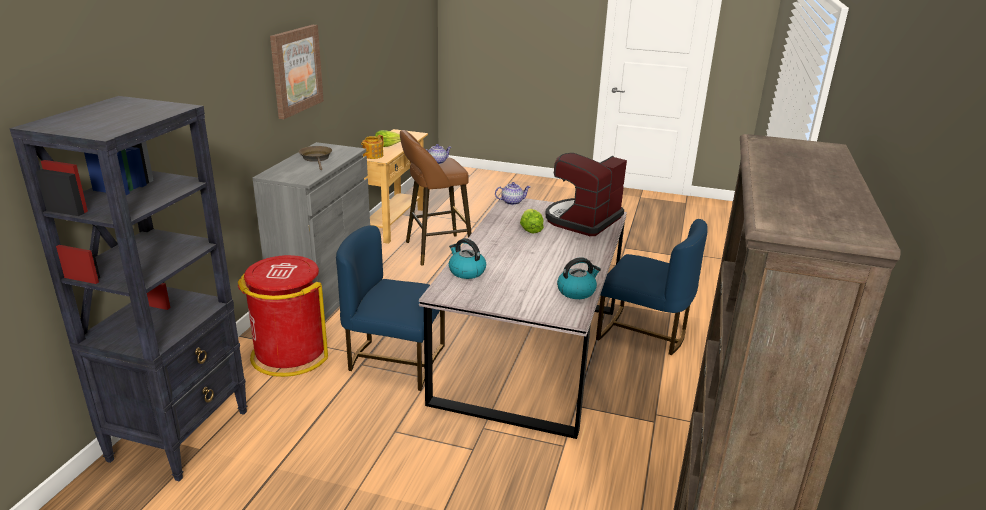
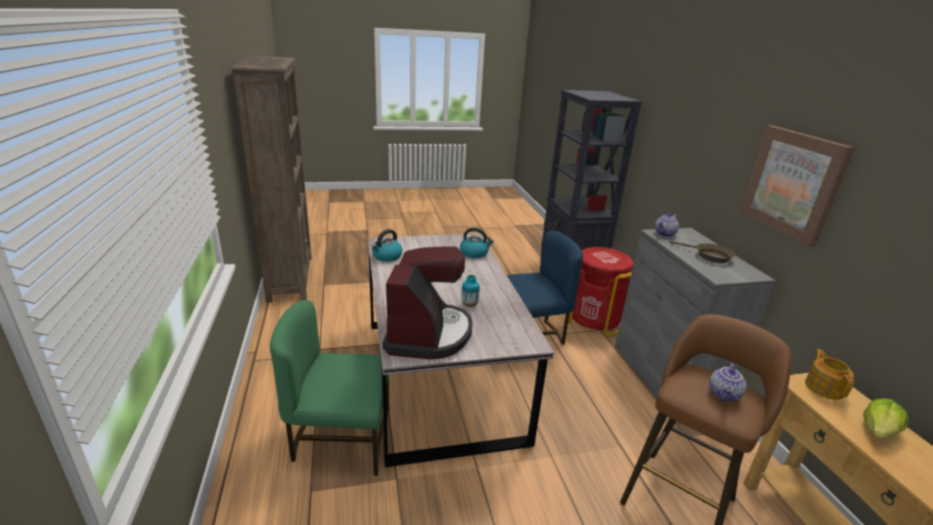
camera: 150 degrees right, 0 degrees up
teapot [495,182,530,205] -> teapot moved to [655,214,679,237]
lettuce [520,209,544,233] -> vase [461,275,480,307]
blue chair [596,219,708,355] -> green chair [270,300,389,476]

